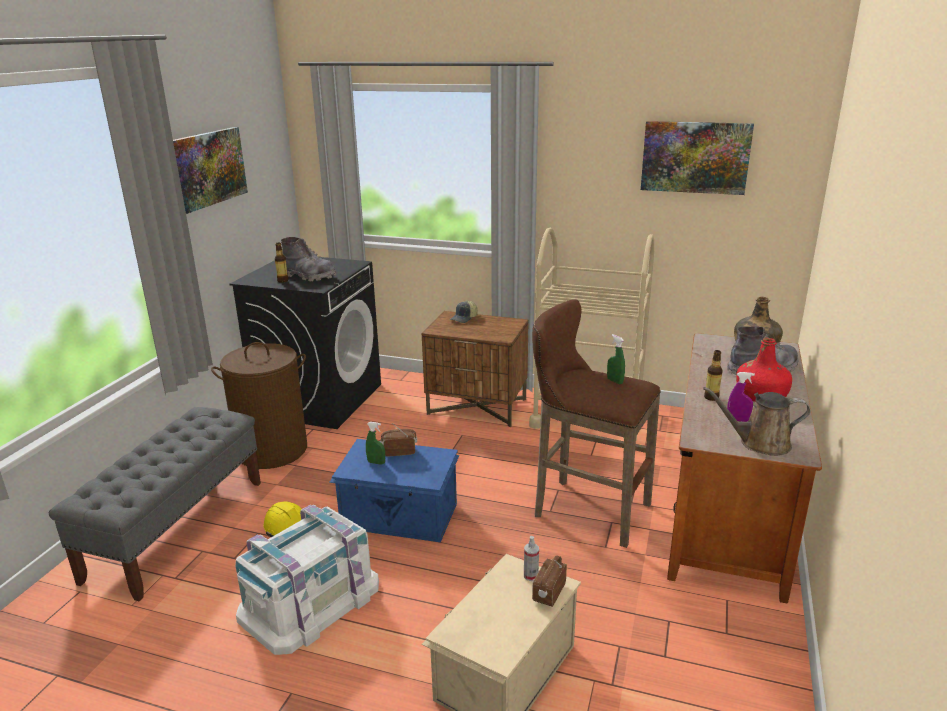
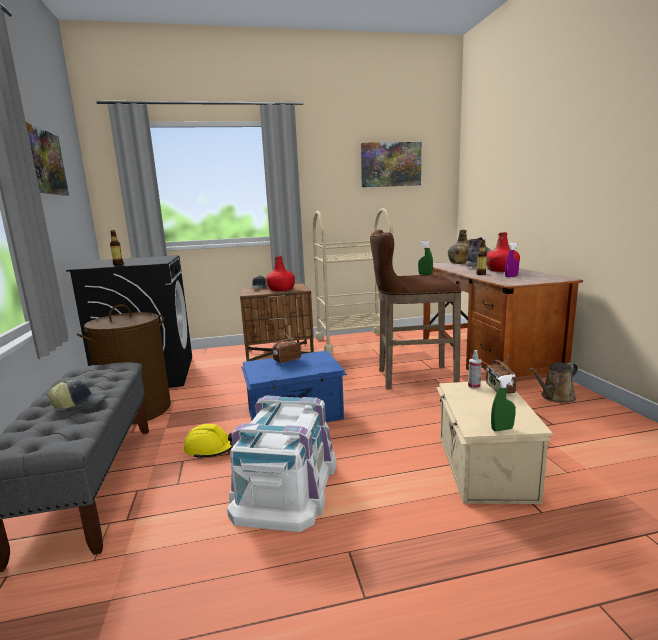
camera: 30 degrees left, 10 degrees down
grey boot [281,237,336,281] -> none
green spray bottle [366,422,385,465] -> green spray bottle moved to [491,374,516,431]
brown watering can [703,387,810,456] -> brown watering can moved to [529,362,578,403]
none -> cap [47,379,106,409]
none -> red bottle [266,256,295,291]

